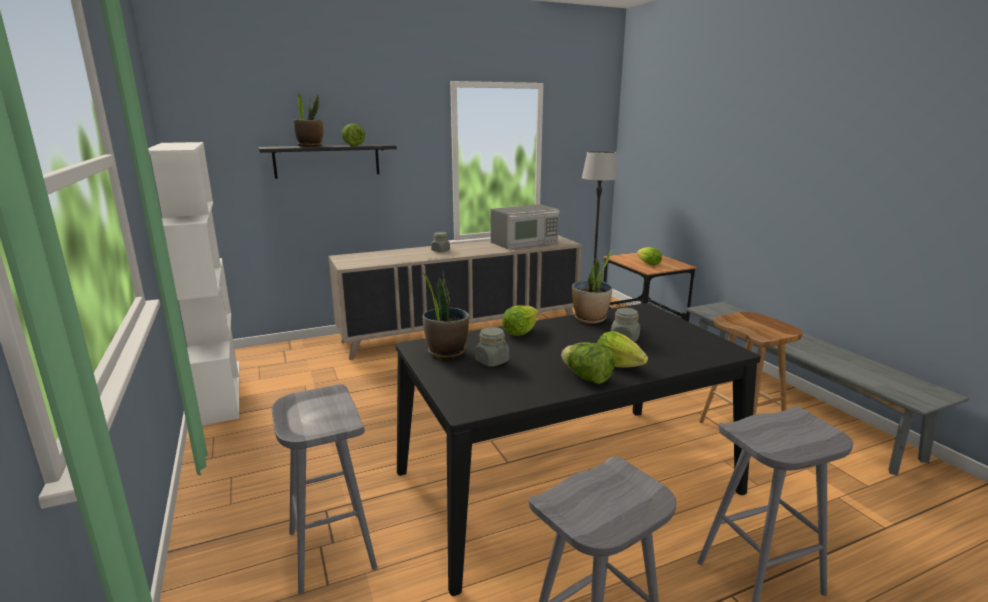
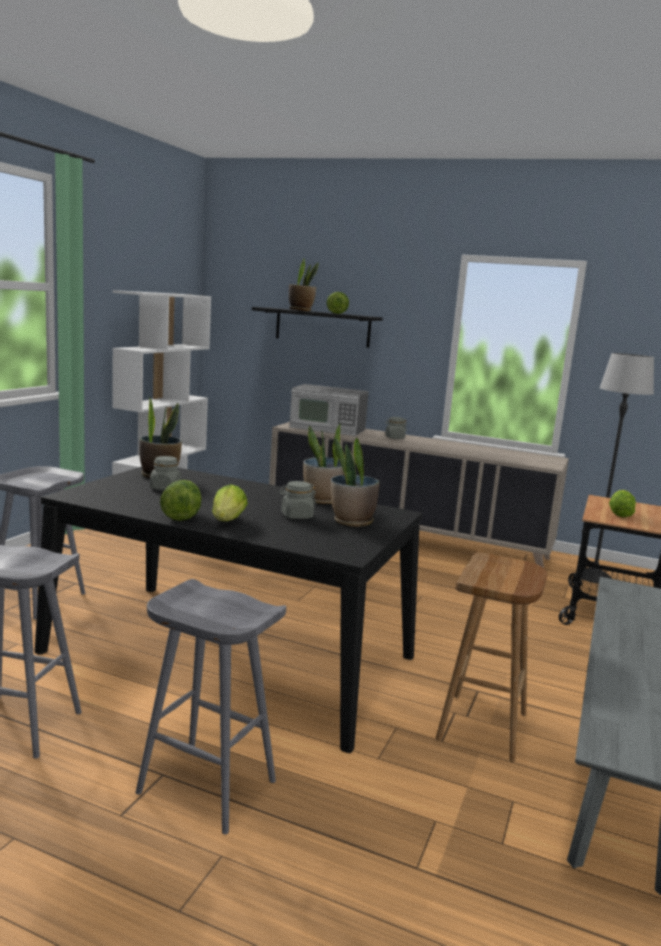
camera: 45 degrees right, 5 degrees down
microwave [491,204,560,249] -> microwave moved to [289,384,369,436]
lettuce [502,306,539,336] -> none
none -> potted plant [331,437,379,527]

